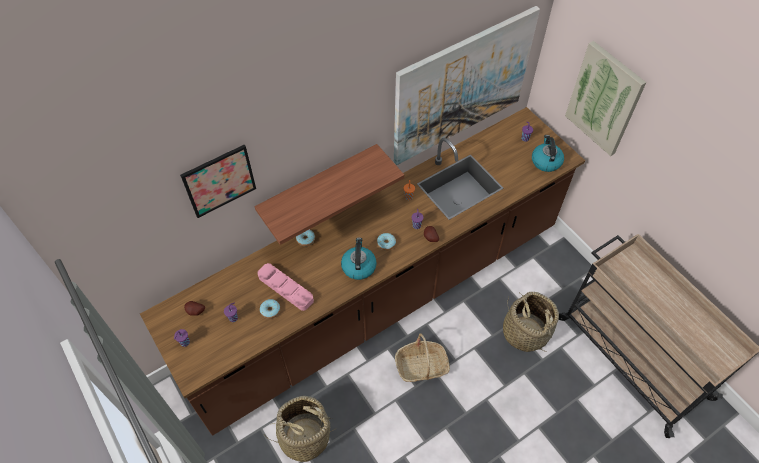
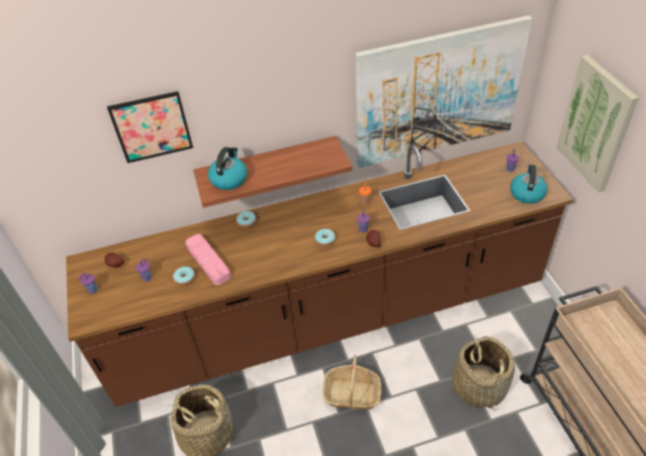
camera: 20 degrees right, 10 degrees down
kettle [341,237,377,280] -> kettle moved to [208,147,247,190]

